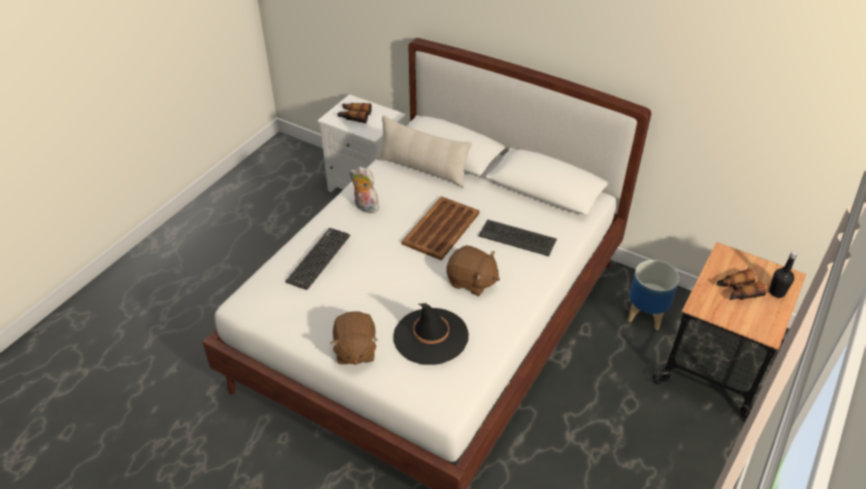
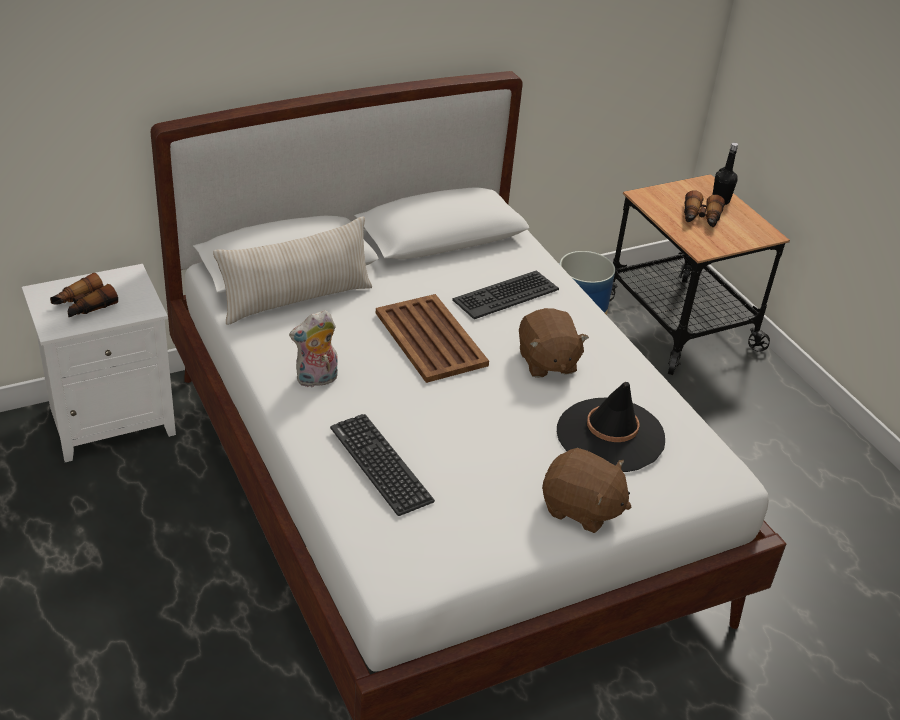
camera: 60 degrees left, 5 degrees down
brown plush toy [446,245,500,296] -> brown plush toy turned 105 degrees clockwise [519,308,589,378]

